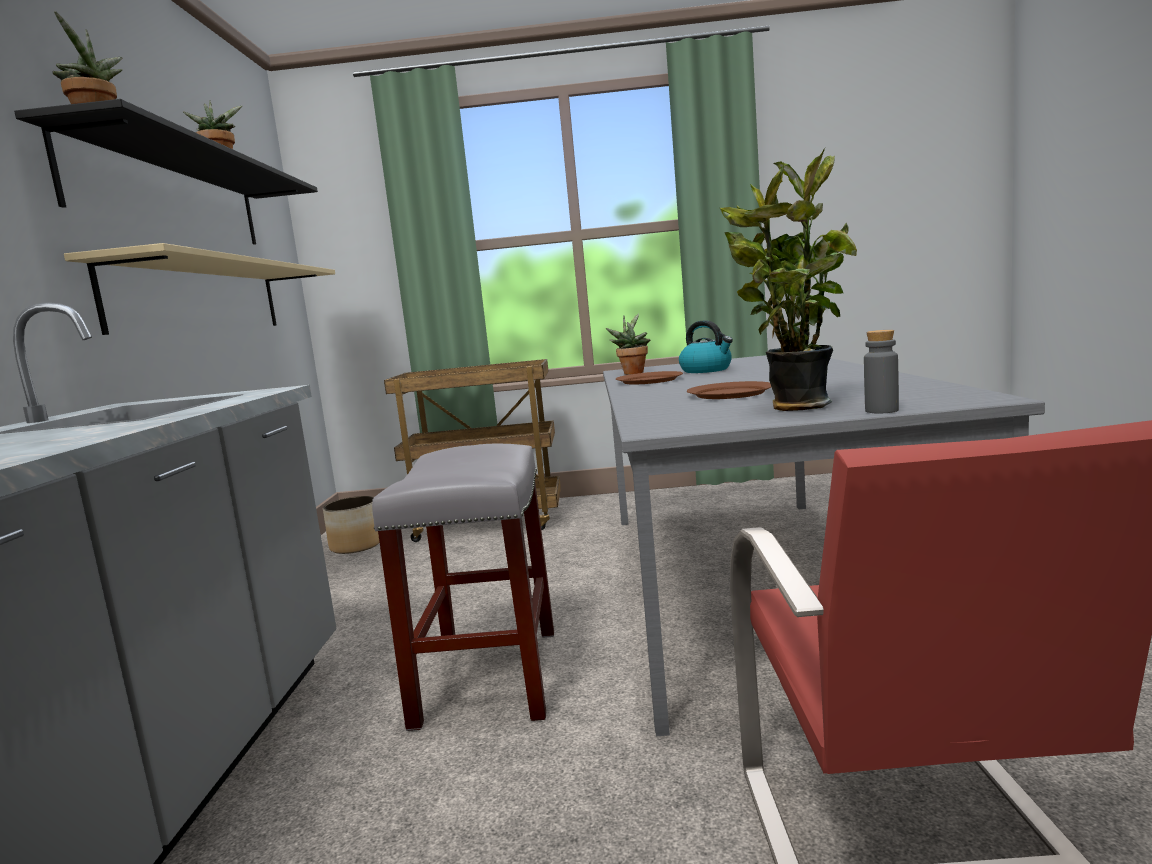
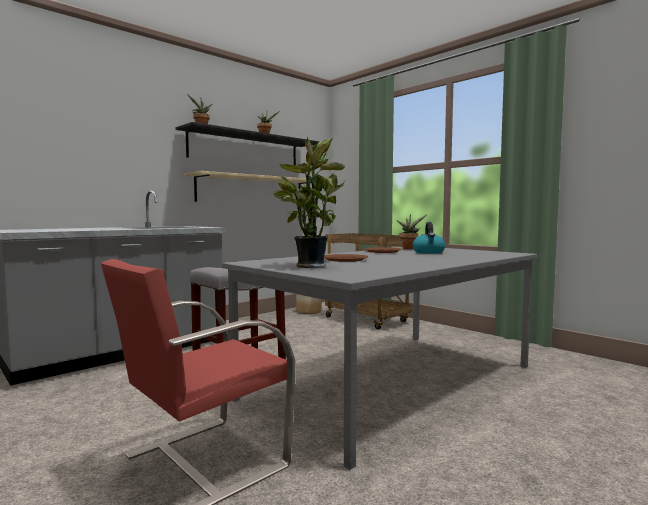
camera: 45 degrees right, 5 degrees down
grey bottle [864,330,899,413] -> none

